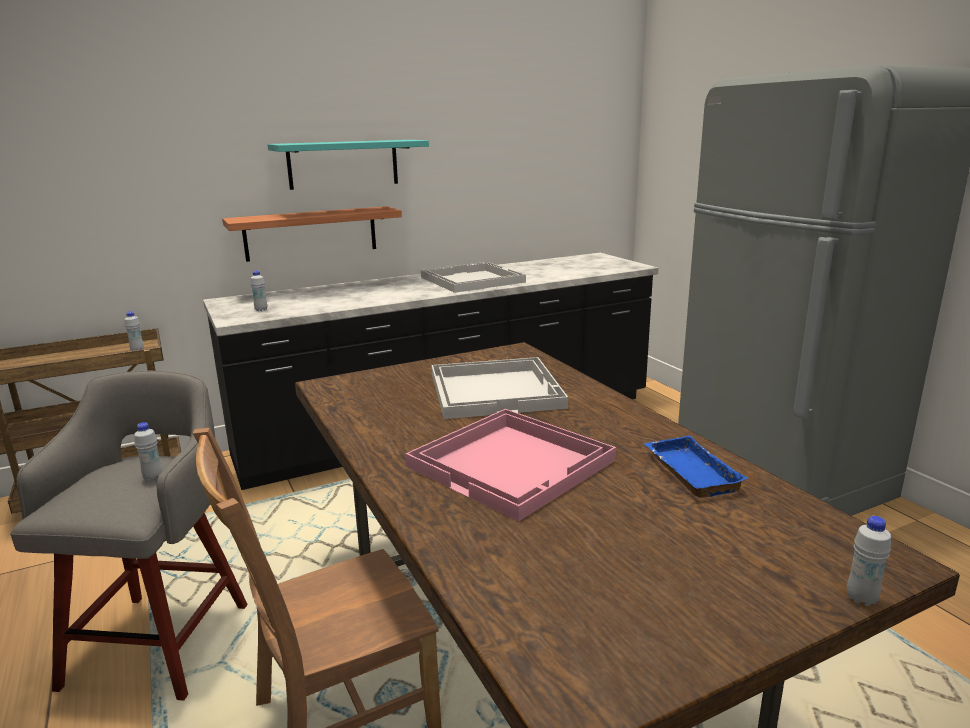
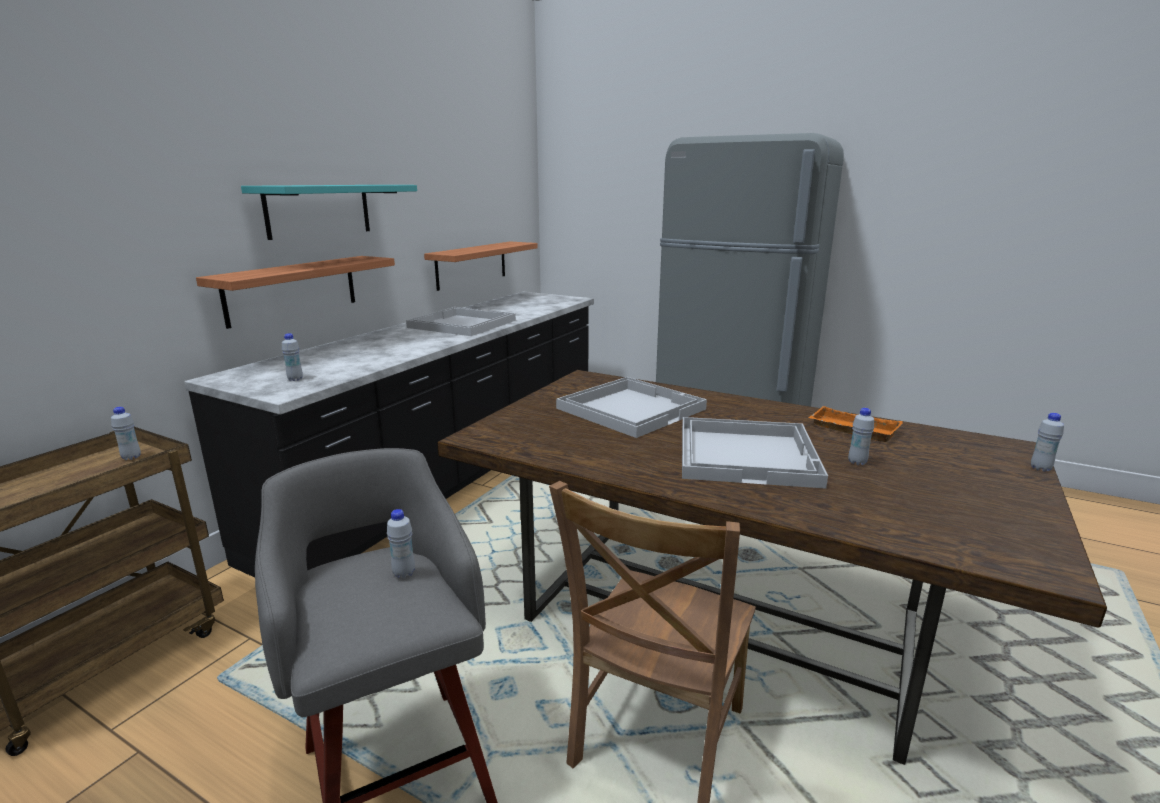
camera: 35 degrees left, 0 degrees up
pink tray [405,409,616,521] -> white tray [682,417,828,489]
blue tray [644,435,749,498] -> orange tray [808,406,903,442]
none -> shelf [424,242,538,291]
none -> white bottle [848,408,874,465]

